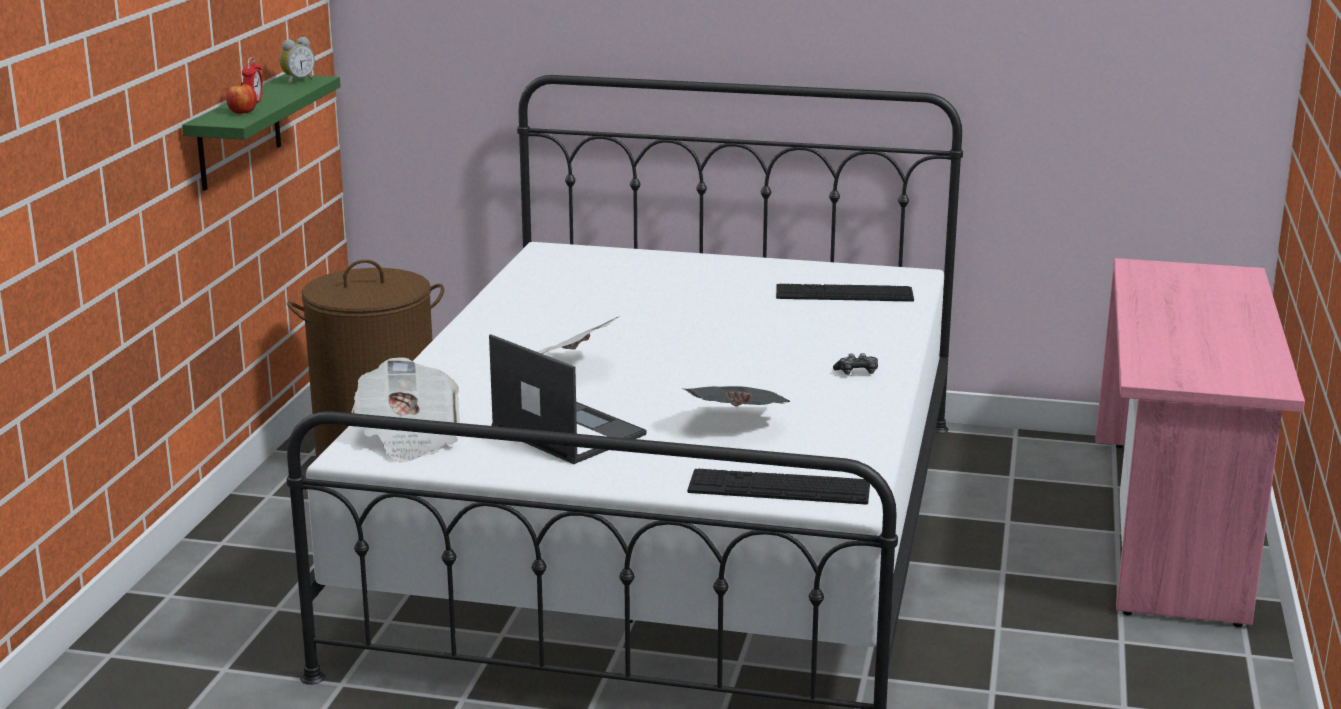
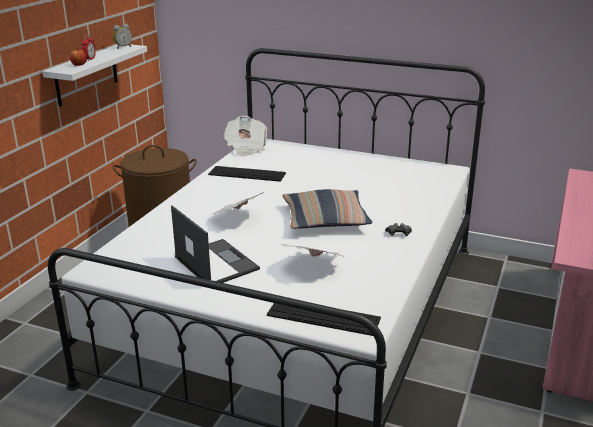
camera: 10 degrees right, 5 degrees up
green shelf [182,74,341,191] -> white shelf [42,44,147,107]
newspaper [351,357,460,463] -> newspaper moved to [223,116,268,157]
keyboard [776,284,914,302] -> keyboard moved to [208,166,286,182]
none -> pillow [282,189,373,229]

